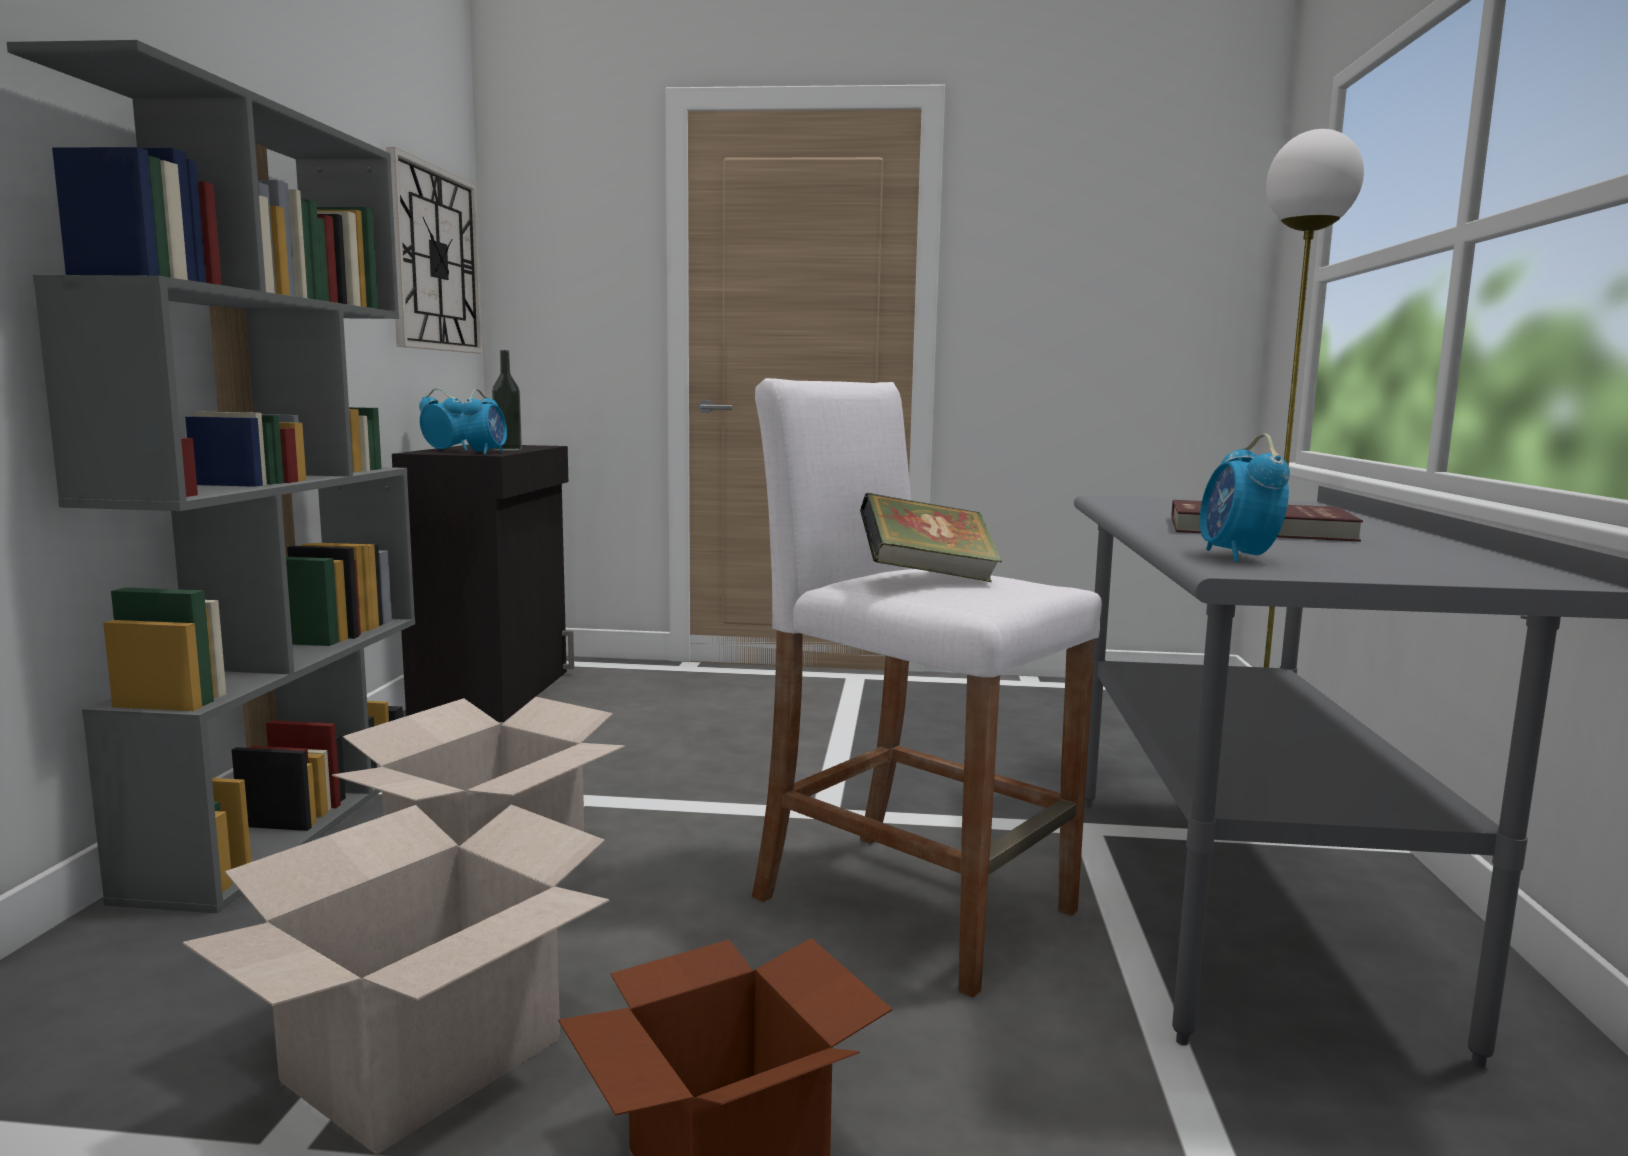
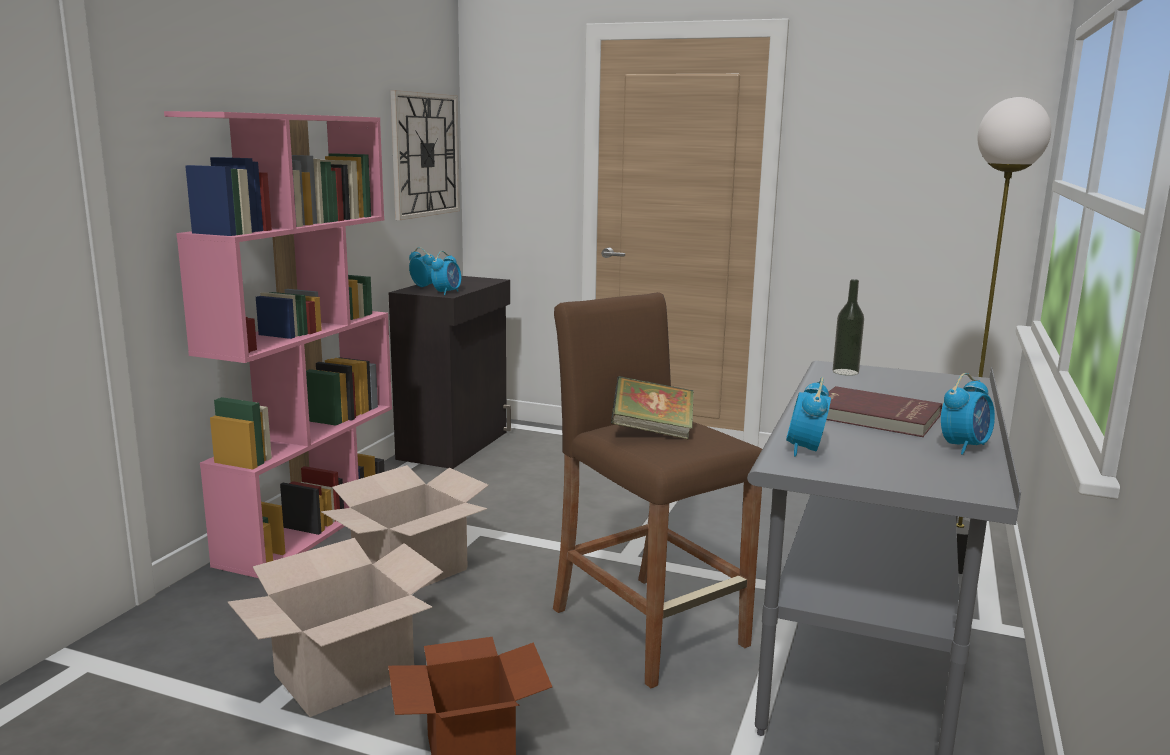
camera: 15 degrees right, 5 degrees up
grey bookcase [7,40,415,913] -> pink bookcase [164,111,392,578]
bottle [492,350,522,451] -> bottle moved to [833,279,864,376]
white stool [752,378,1102,998] -> brown stool [553,292,762,688]
none -> alarm clock [941,373,995,455]

